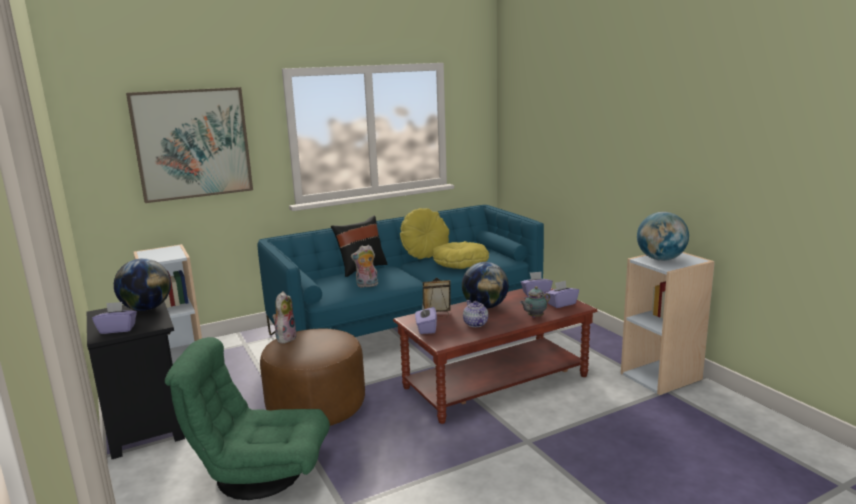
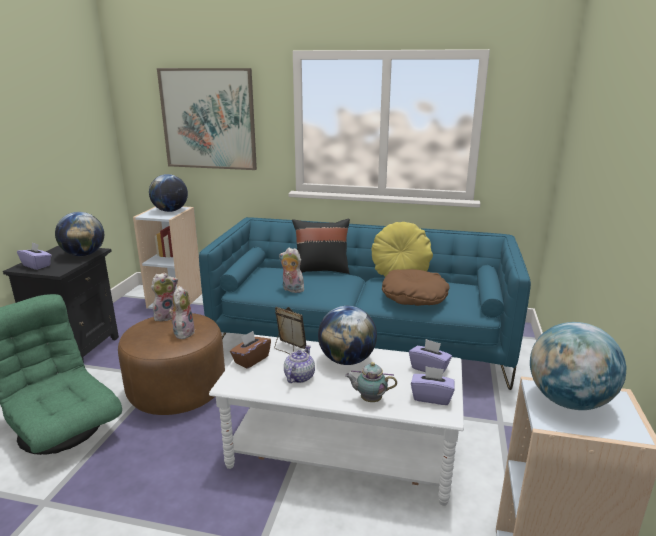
camera: 40 degrees right, 5 degrees up
brown coffee table [393,288,598,424] -> white coffee table [209,335,464,506]
purple tissue box [415,304,437,334] -> brown tissue box [230,331,271,369]
yellow pillow [433,241,489,269] -> brown pillow [382,269,450,306]
none -> globe [149,174,188,212]
none -> plush toy [169,286,195,339]

